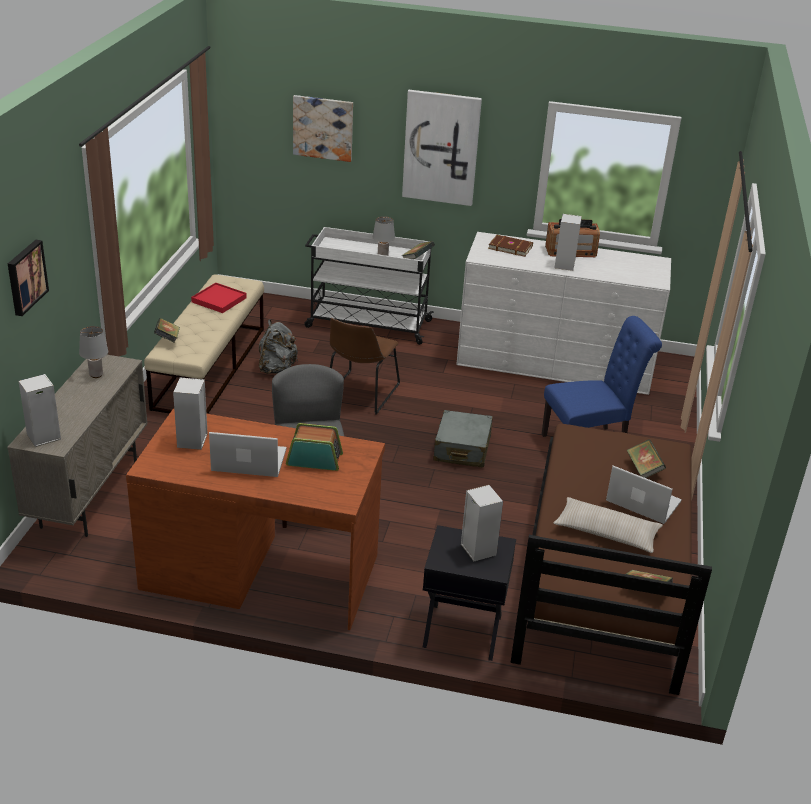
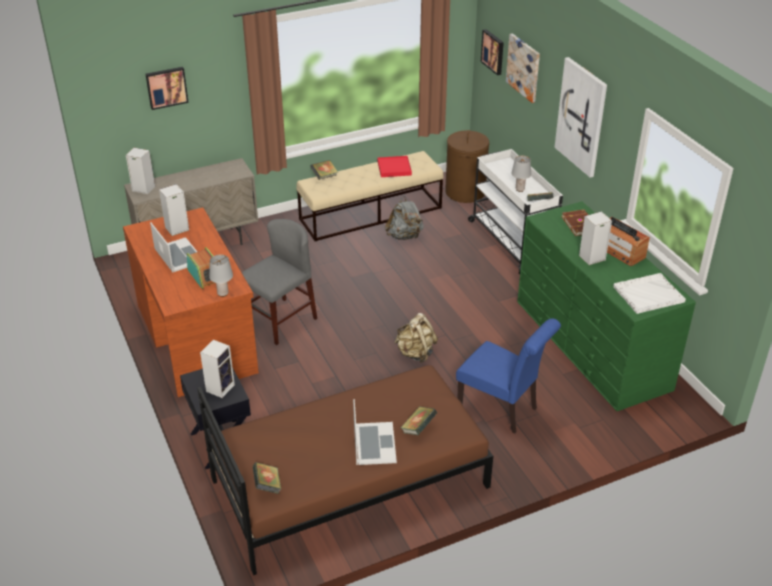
camera: 55 degrees right, 5 degrees up
grey table lamp [79,326,108,378] -> grey table lamp moved to [209,254,233,297]
brown chair [330,318,400,415] -> none
grey suitcase [434,410,493,468] -> beige backpack [394,313,438,363]
white dresser [456,232,671,395] -> green dresser [517,201,696,411]
beige pillow [554,497,663,553] -> none
none -> brown laundry basket [445,130,489,203]
none -> picture [481,29,504,75]
none -> white tray [613,273,686,314]

